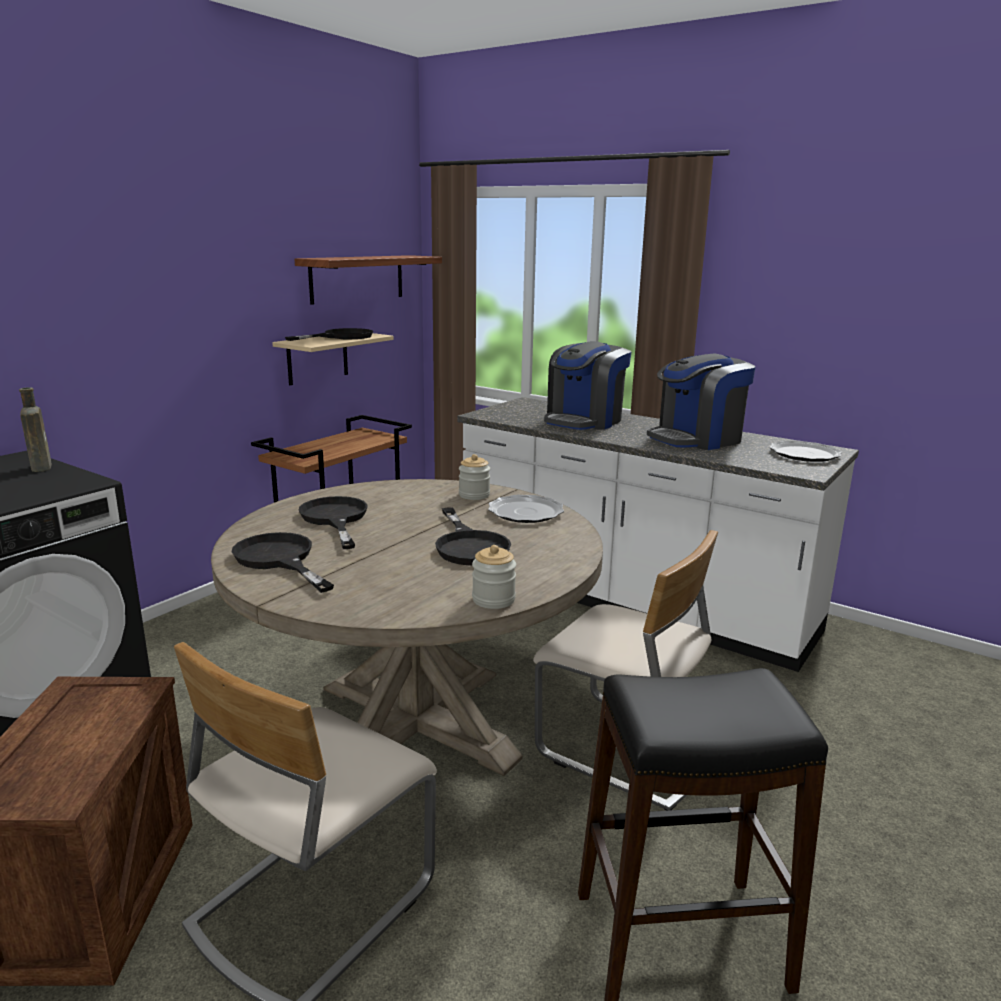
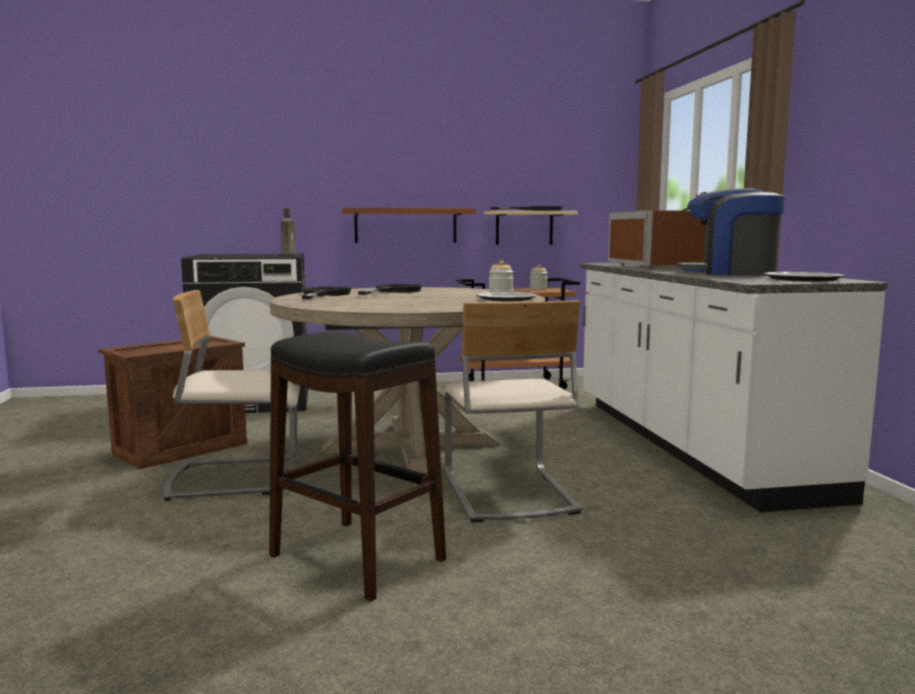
camera: 45 degrees right, 10 degrees down
shelf [295,255,442,305] -> shelf moved to [341,207,476,243]
black frying pan [435,507,511,566] -> none
jar [472,545,516,609] -> jar moved to [530,265,548,290]
coffee machine [544,341,631,430] -> brown microwave [608,210,706,269]

